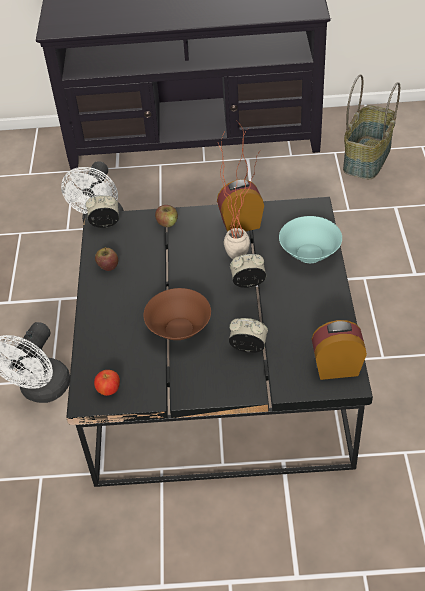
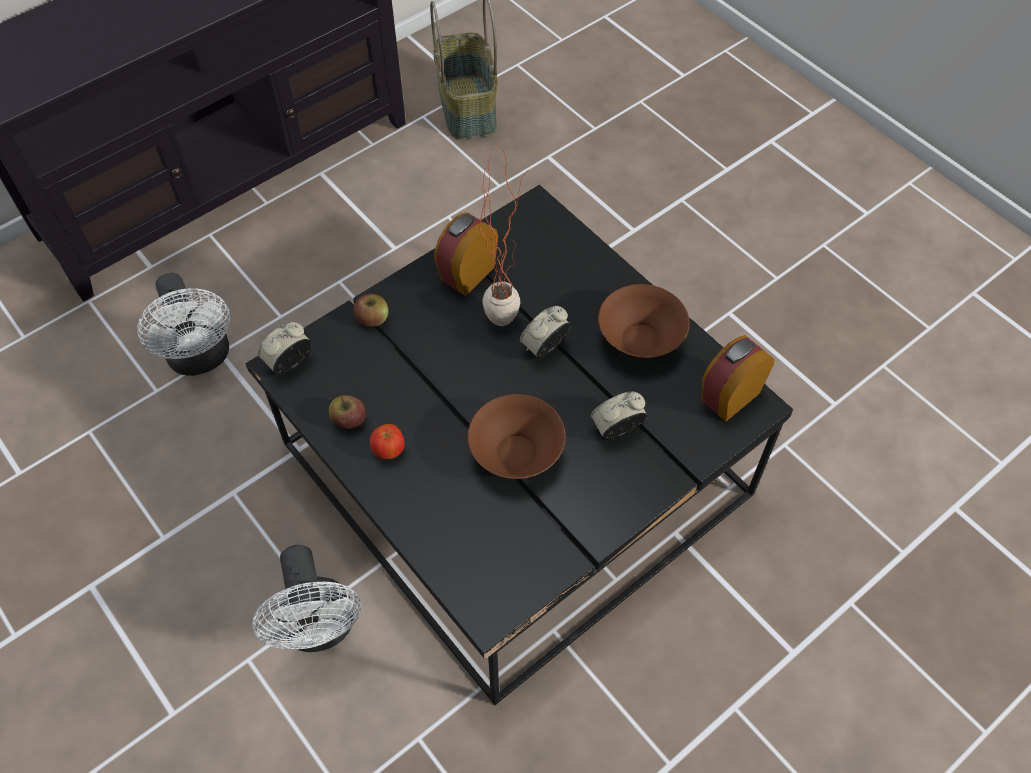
camera: 40 degrees left, 10 degrees up
apple [94,370,120,396] -> apple moved to [370,424,405,459]
turquoise bowl [279,216,342,263] -> none
none -> brown bowl [598,284,690,358]

